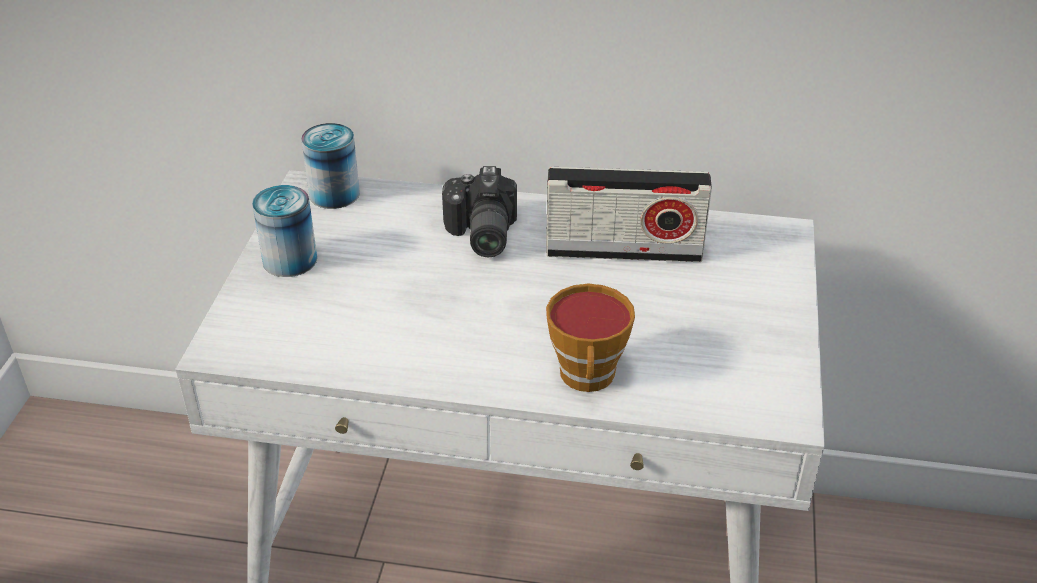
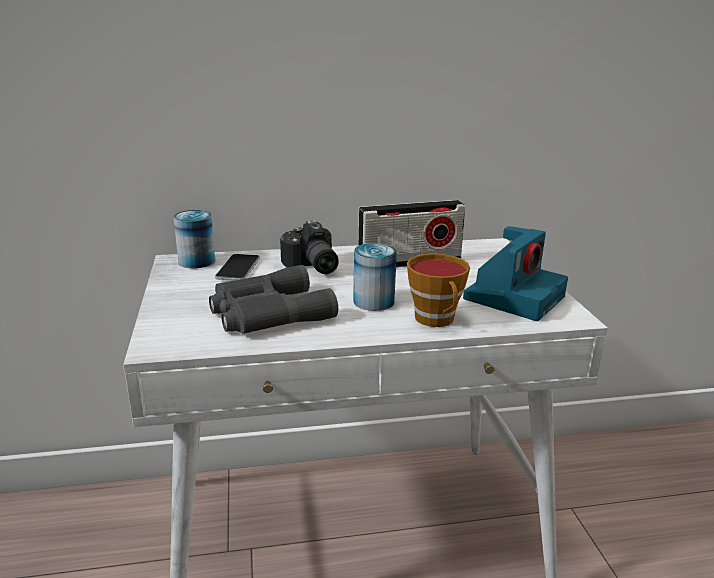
camera: 20 degrees left, 15 degrees down
can [252,185,317,277] -> can moved to [353,243,397,311]
none -> grey binoculars [209,265,338,334]
none -> phone [215,254,260,281]
none -> camera [463,226,568,321]

